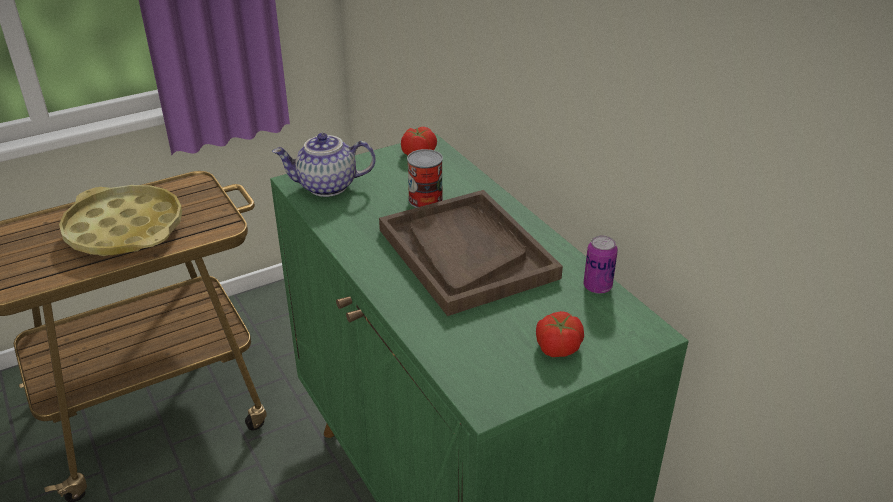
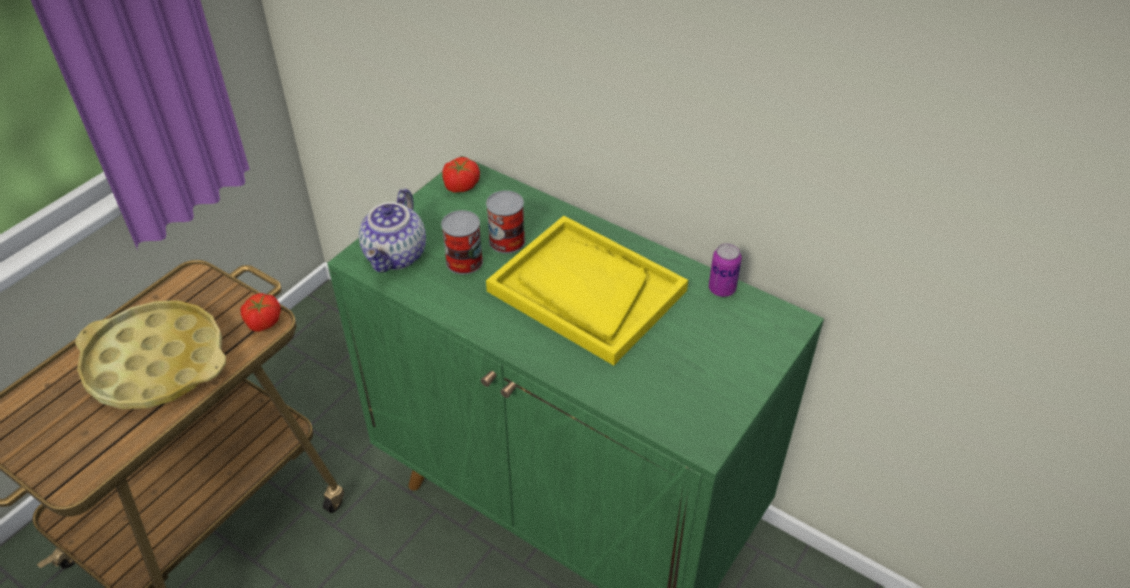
camera: 25 degrees left, 10 degrees up
teapot [272,133,376,197] -> teapot turned 45 degrees counterclockwise [359,188,426,272]
brown tray [379,190,563,316] -> yellow tray [486,216,688,366]
tomato [536,311,584,357] -> tomato moved to [241,293,281,332]
none -> can [441,210,483,275]

